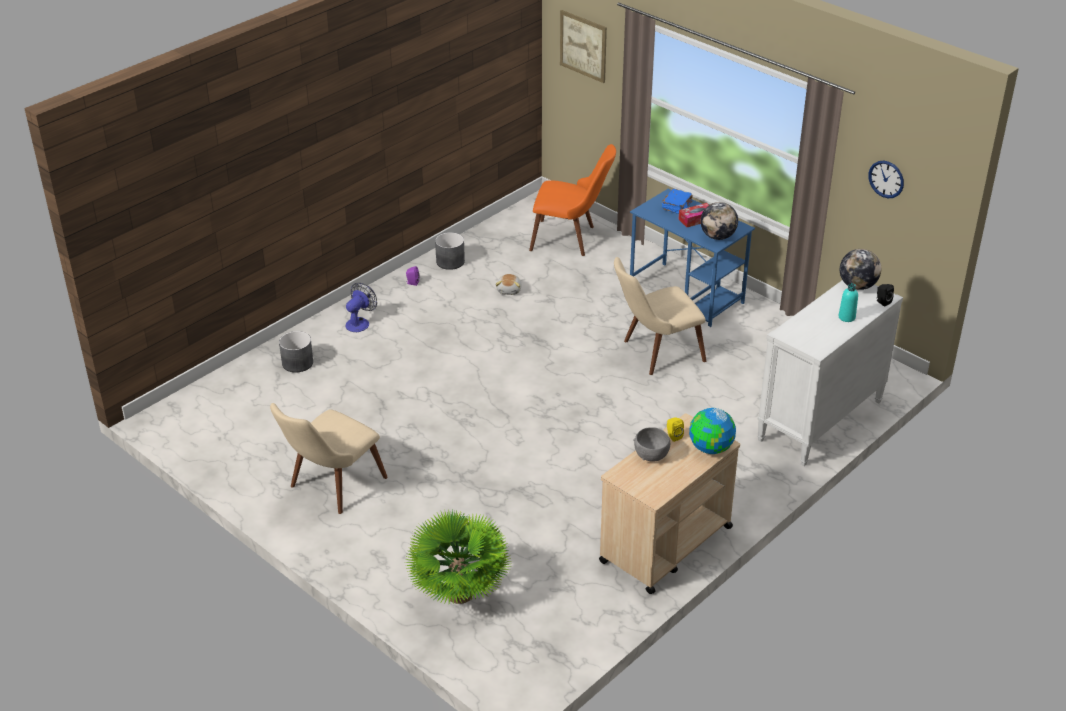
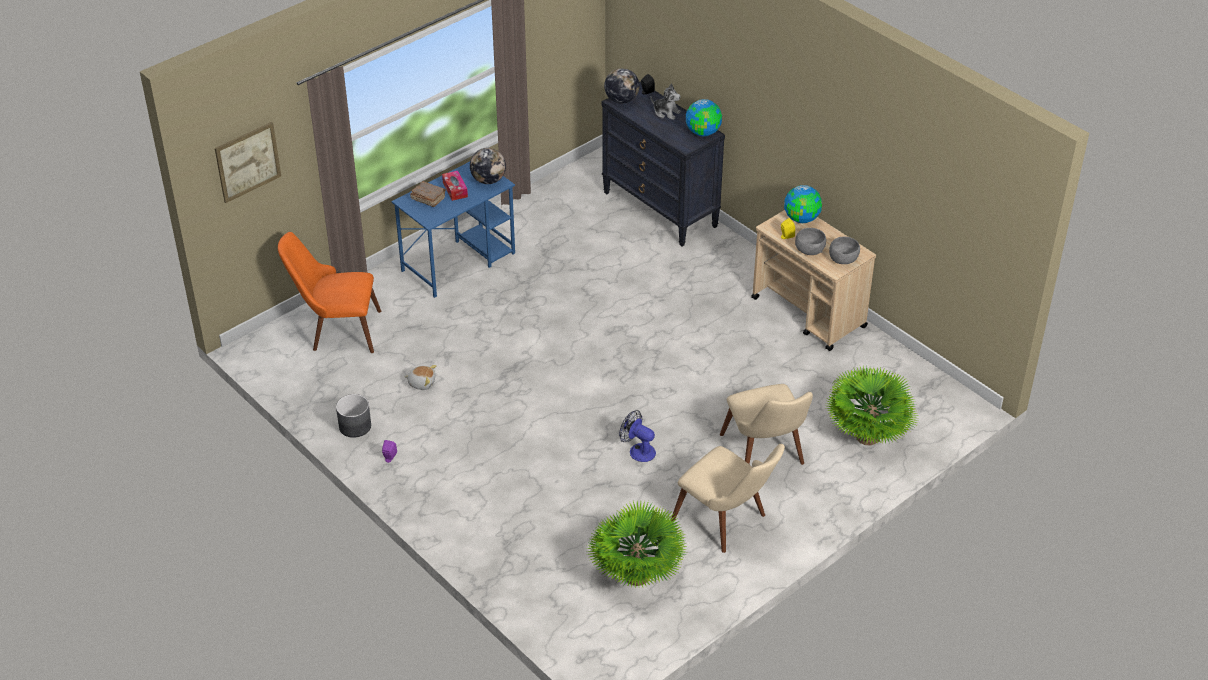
camera: 85 degrees left, 5 degrees up
grey planter [279,331,313,373] -> none
fan [345,283,377,332] -> fan moved to [619,410,656,462]
orange chair [529,144,616,256] -> orange chair turned 105 degrees counterclockwise [278,232,381,353]
beige chair [614,257,706,375] -> beige chair moved to [720,384,813,465]
blue book [662,189,692,214] -> brown book [410,181,446,207]
white dresser [757,280,903,466] -> black dresser [601,81,725,246]
turquoise bottle [838,283,858,322] -> plush toy [650,83,681,120]
wall clock [868,160,904,198] -> none
none -> potted plant [587,501,687,587]
none -> globe [686,99,722,136]
none -> grey bowl [829,237,860,264]

